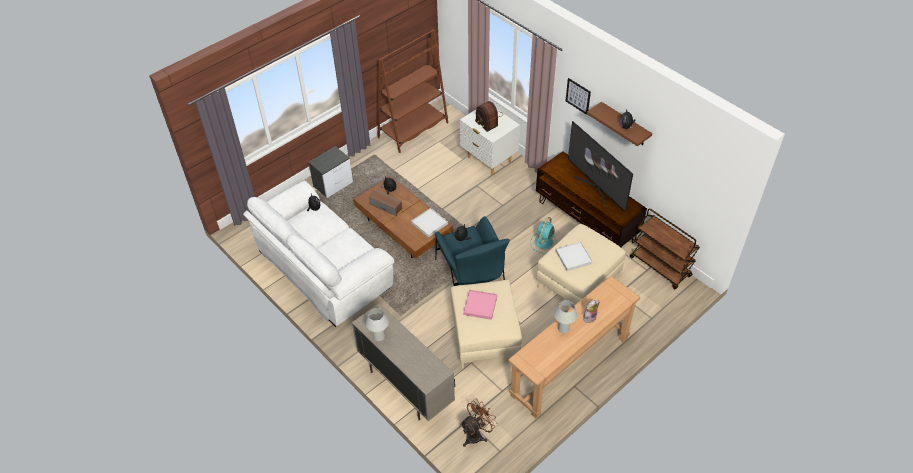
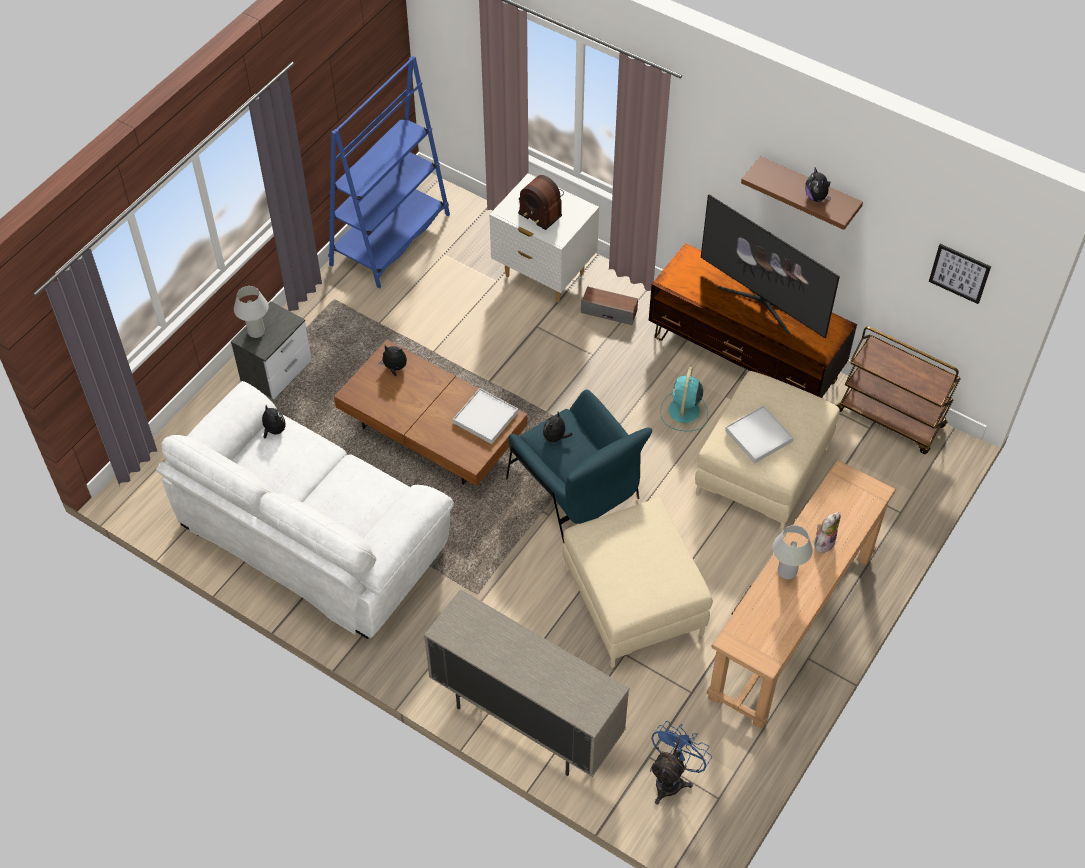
camera: 15 degrees left, 5 degrees up
white table lamp [365,308,389,341] -> white table lamp moved to [234,286,269,338]
speaker [369,190,402,216] -> speaker moved to [581,286,638,325]
brown bookcase [377,29,448,153] -> blue bookcase [328,56,450,289]
brown fan [460,399,498,447] -> blue fan [650,721,712,805]
pink tray [463,290,497,320] -> none
picture [566,78,591,115] -> picture moved to [929,244,991,304]

